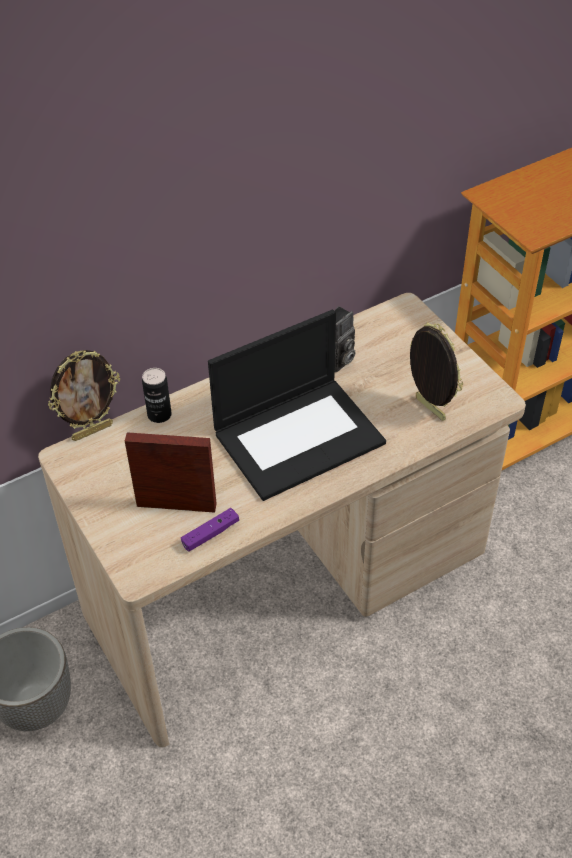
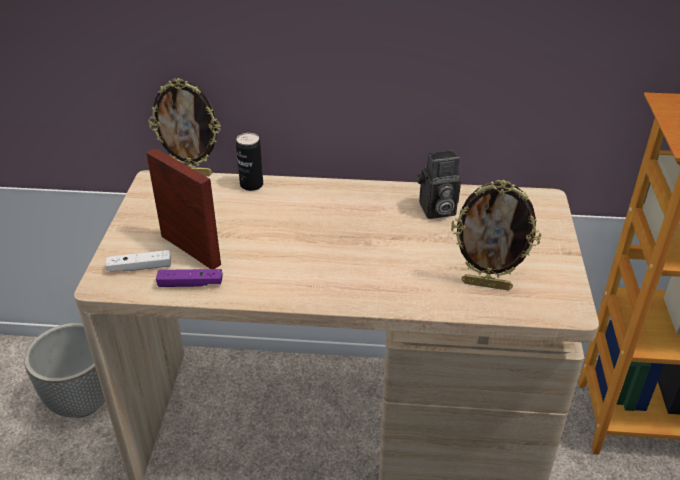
camera: 35 degrees right, 10 degrees down
laptop [208,310,386,501] -> none
picture frame [410,322,463,421] -> picture frame turned 105 degrees clockwise [451,180,541,291]
none -> white game controller [105,250,171,271]

